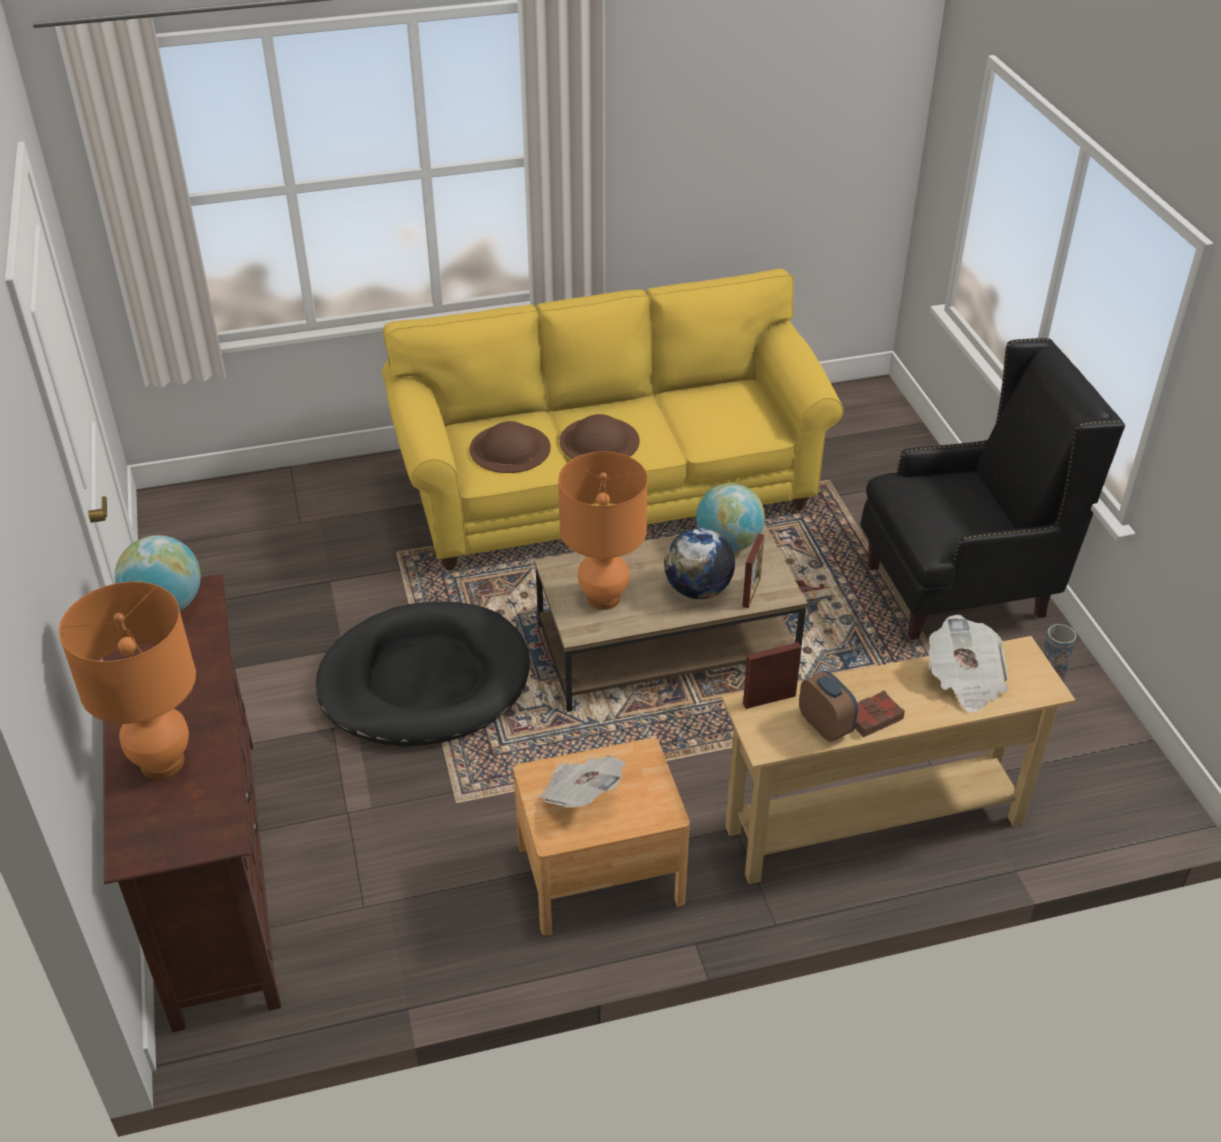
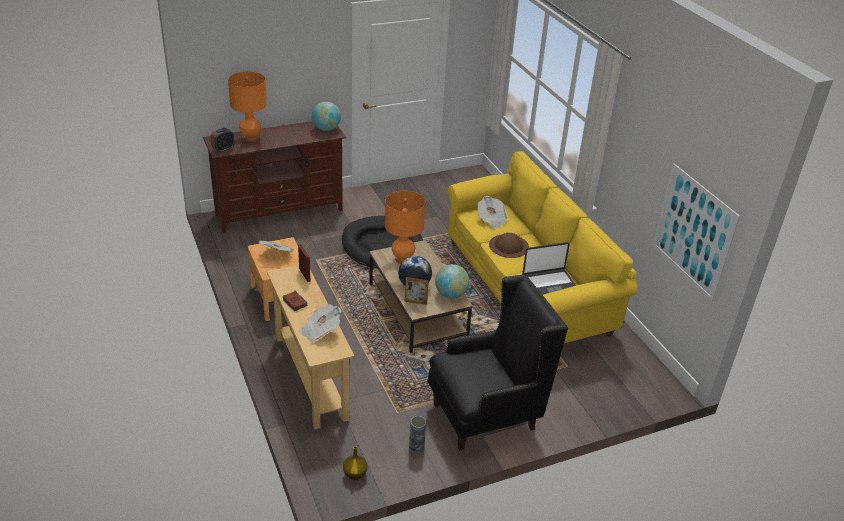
camera: 80 degrees right, 5 degrees down
brown hat [469,421,551,473] -> newspaper [477,196,508,229]
alarm clock [799,670,858,742] -> alarm clock moved to [211,128,235,153]
black armchair [860,338,1125,640] -> black armchair turned 90 degrees counterclockwise [428,275,568,451]
none -> yellow vase [343,446,368,480]
none -> laptop [522,242,576,295]
none -> picture [652,164,740,302]

